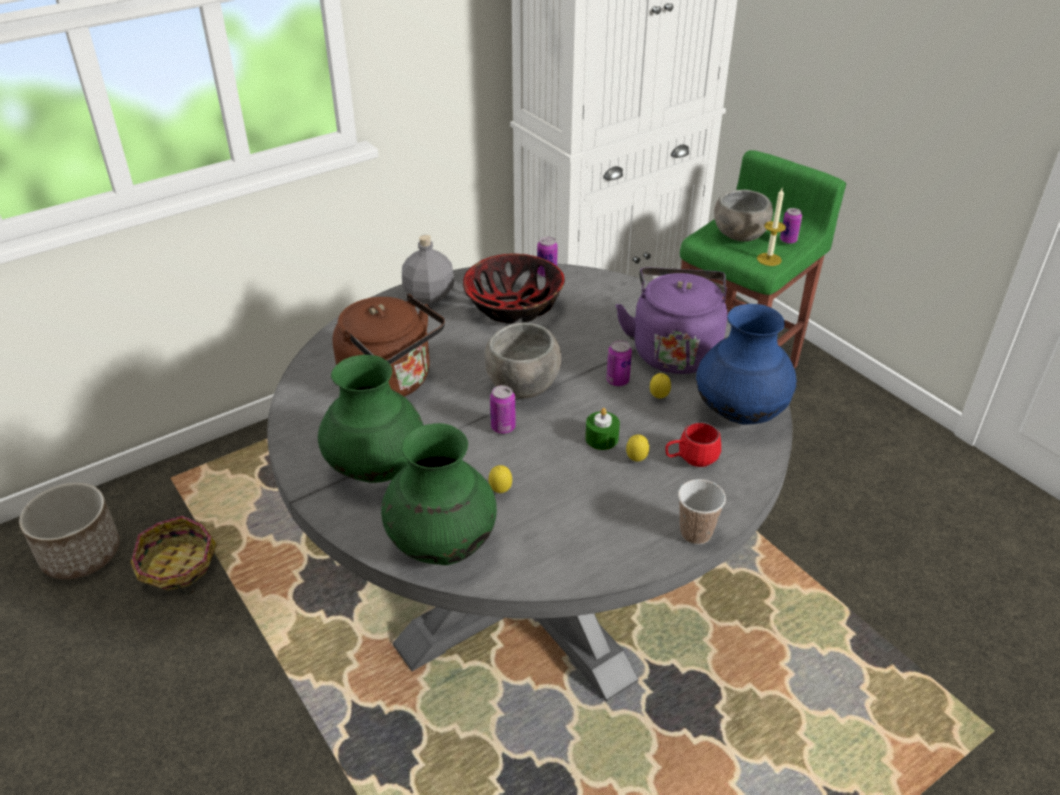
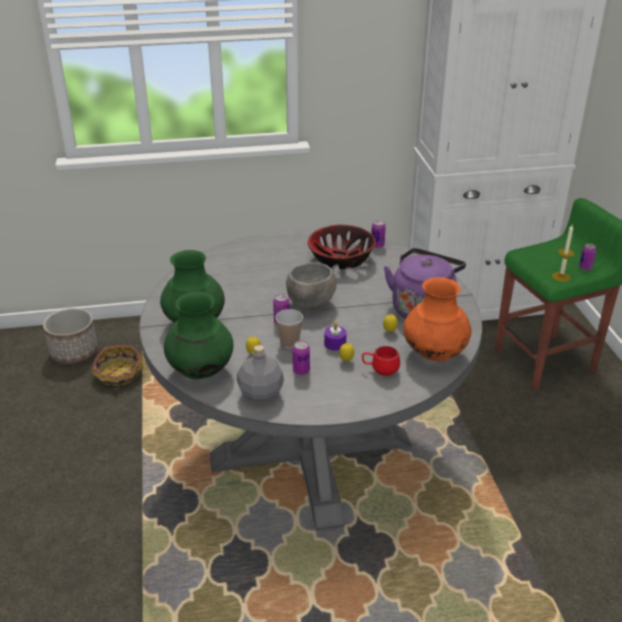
camera: 25 degrees right, 5 degrees down
brown kettle [333,294,445,397] -> none
grey bottle [402,235,455,304] -> grey bottle moved to [237,345,284,402]
green candle [585,408,620,450] -> purple candle [324,322,346,351]
can [606,340,632,386] -> can moved to [292,341,310,375]
cup [678,479,726,544] -> cup moved to [275,309,303,348]
blue vase [696,304,797,424] -> orange vase [403,277,471,361]
grey bowl [714,190,773,242] -> none

